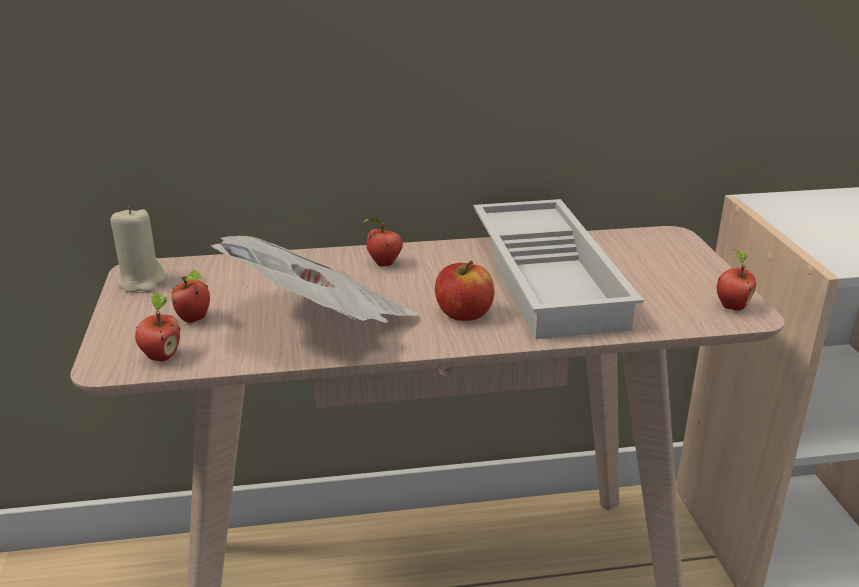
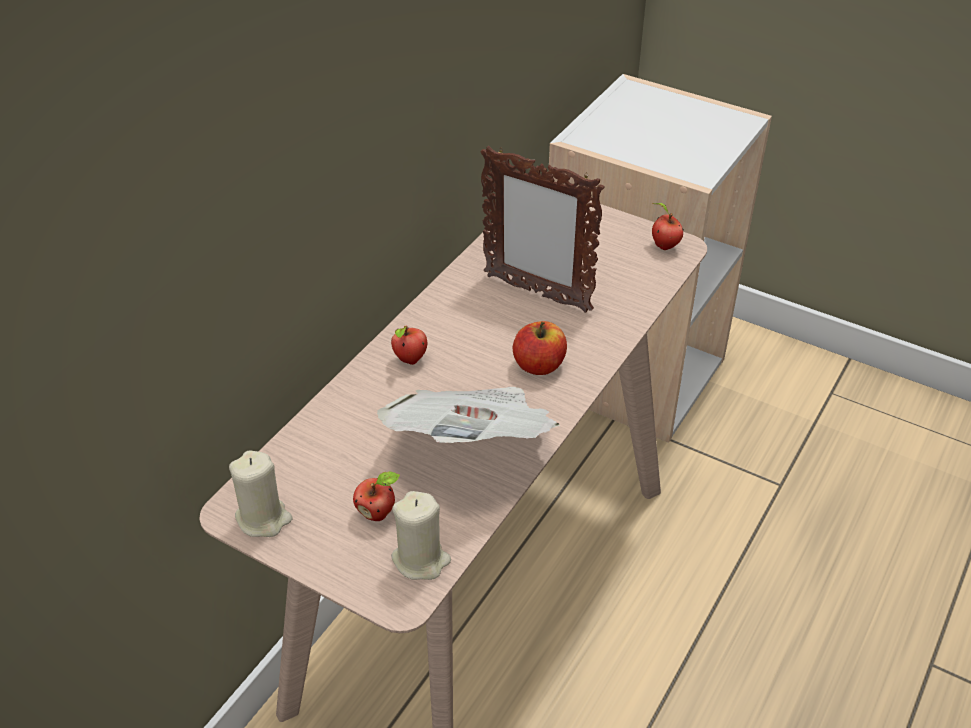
camera: 50 degrees left, 15 degrees up
apple [135,293,180,361] -> beige candle [391,491,451,580]
white tray [474,199,644,339] -> picture frame [480,146,605,313]

